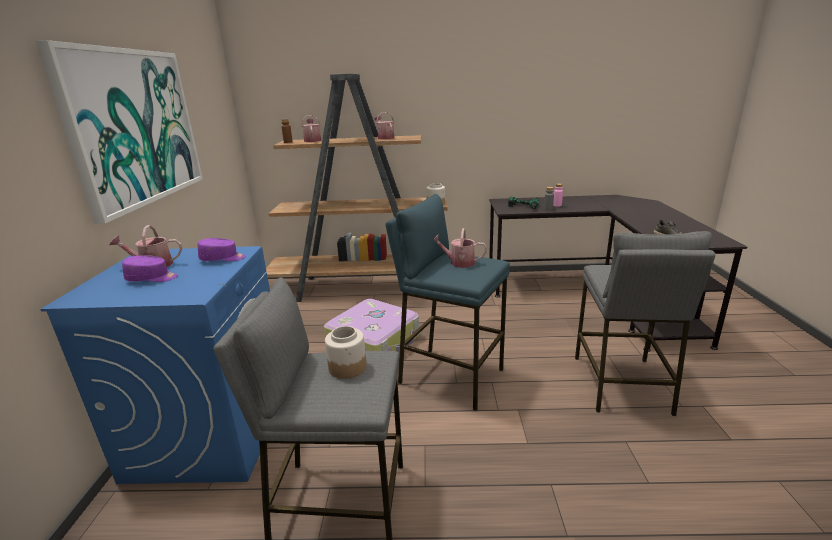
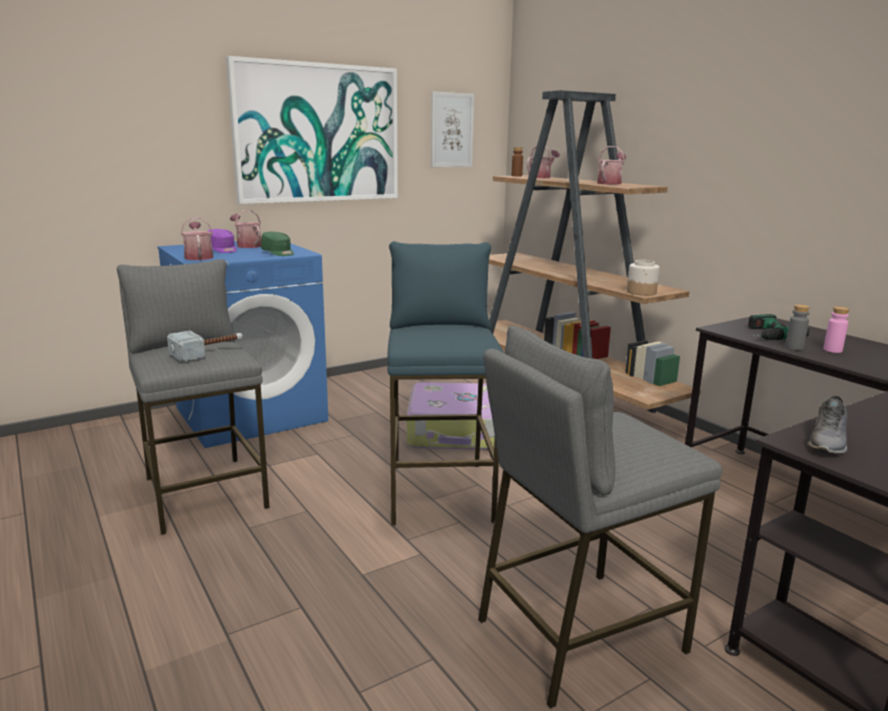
camera: 55 degrees right, 5 degrees down
purple cap [198,238,246,261] -> green cap [261,232,294,256]
jar [325,326,367,379] -> hammer [167,330,243,362]
watering can [434,228,487,268] -> watering can moved to [181,218,213,260]
none -> picture [431,92,474,167]

